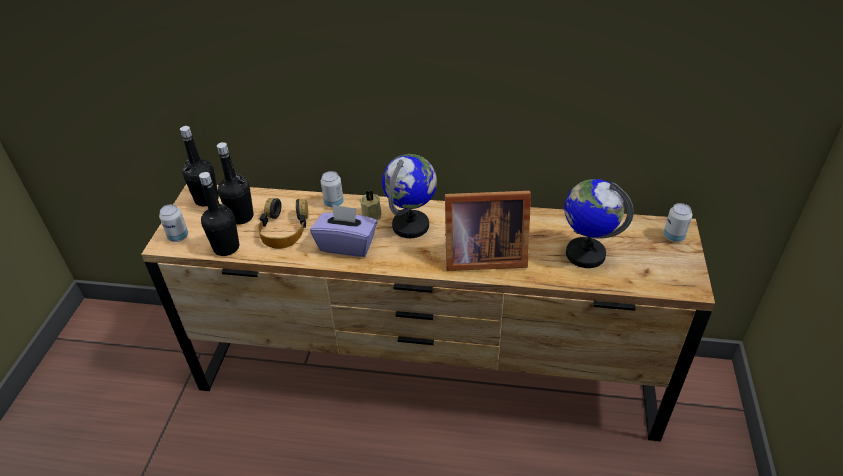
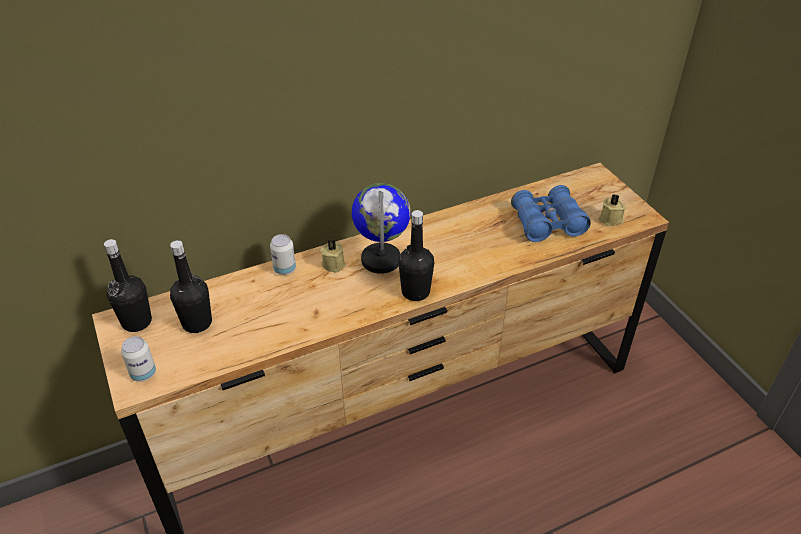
camera: 35 degrees left, 0 degrees up
black bottle [199,172,239,256] -> black bottle moved to [398,210,434,301]
headphones [258,198,308,249] -> none
purple tissue box [310,204,377,257] -> none
picture frame [445,191,531,271] -> none
globe [565,179,634,268] -> blue binoculars [511,185,591,242]
can [663,203,692,242] -> none
none -> beige candle [599,194,626,226]

